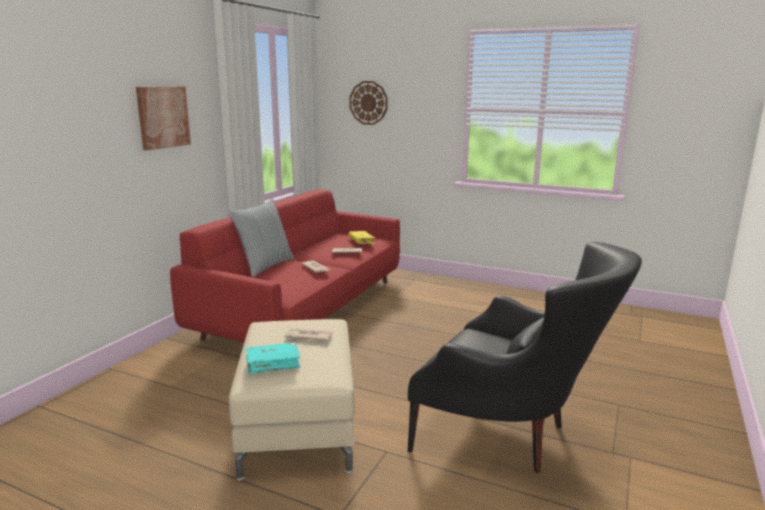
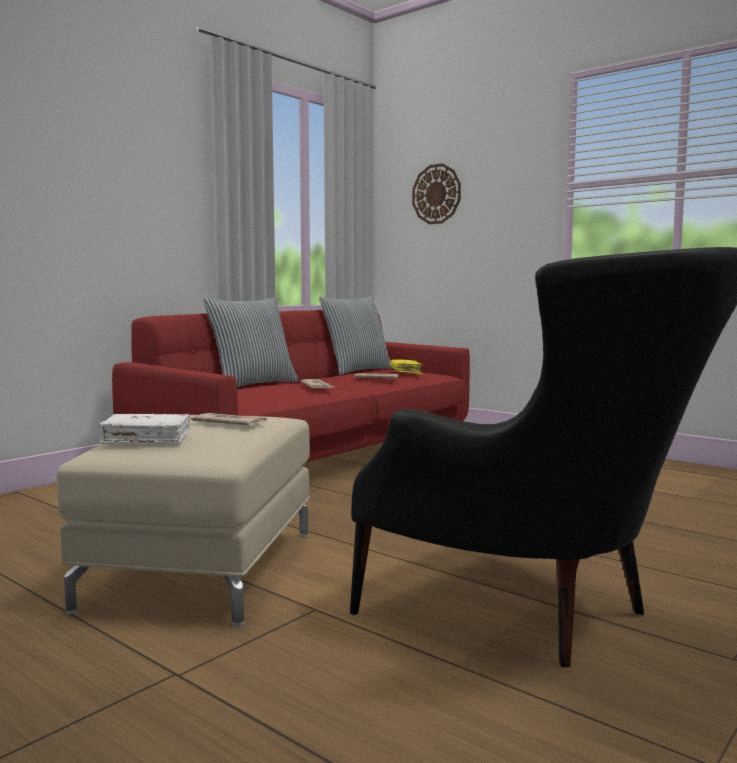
camera: 15 degrees right, 10 degrees down
picture [136,86,191,150] -> none
turquoise book [246,342,300,374] -> white book [99,414,190,444]
none -> pillow [319,296,393,375]

